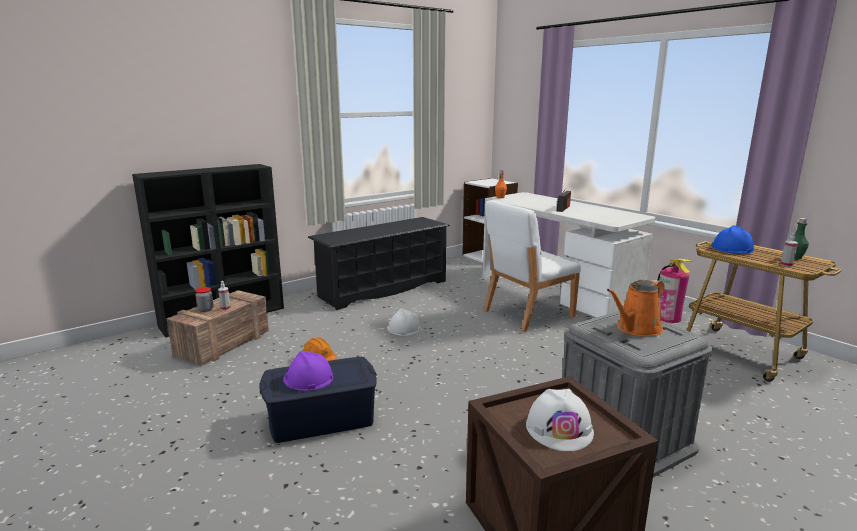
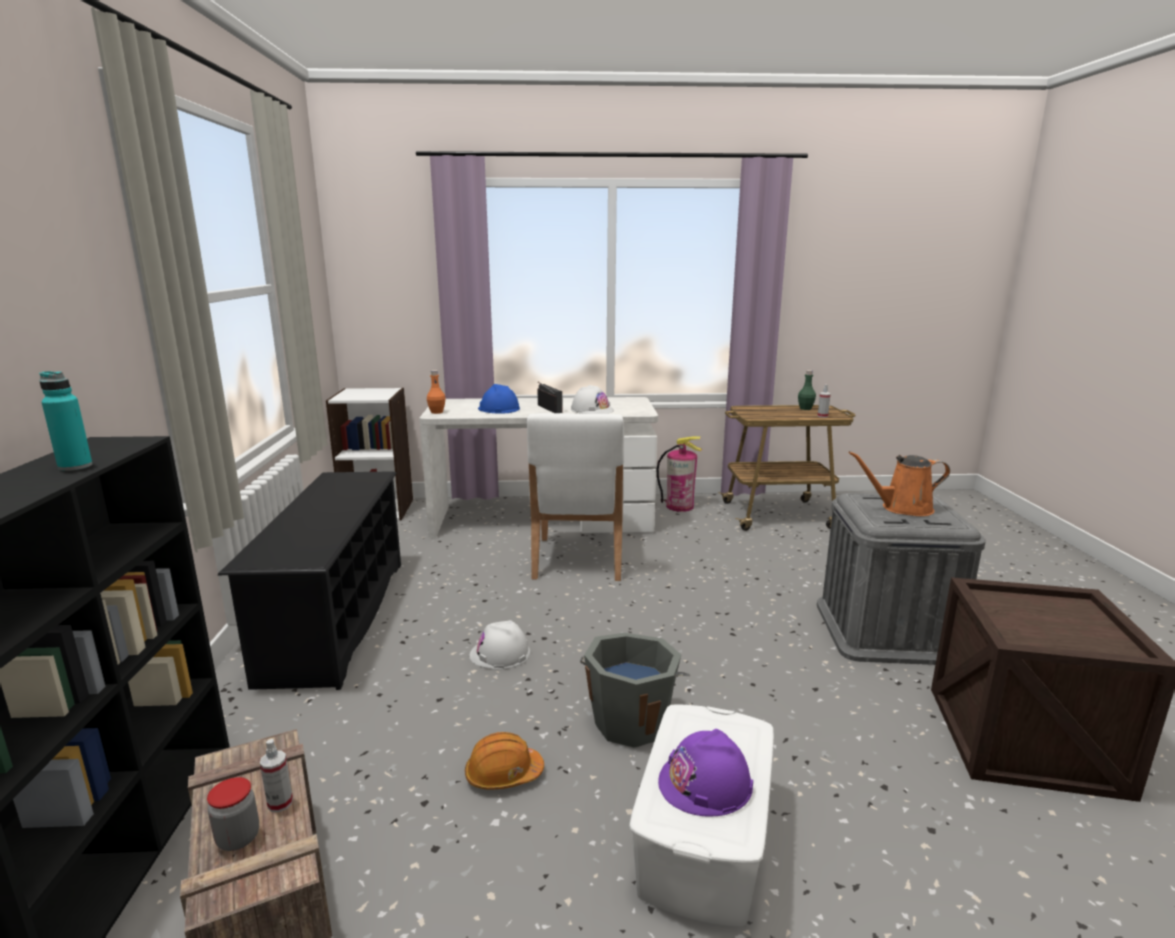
camera: 55 degrees left, 0 degrees up
blue storage box [259,357,377,443] -> white storage box [629,704,774,927]
white hard hat [526,389,594,451] -> white hard hat moved to [571,385,614,414]
orange watering can [607,280,664,337] -> orange watering can turned 90 degrees clockwise [848,451,950,516]
blue hard hat [711,225,754,254] -> blue hard hat moved to [478,384,520,413]
none -> turquoise bottle [39,371,93,471]
none -> grey bucket [580,633,690,748]

